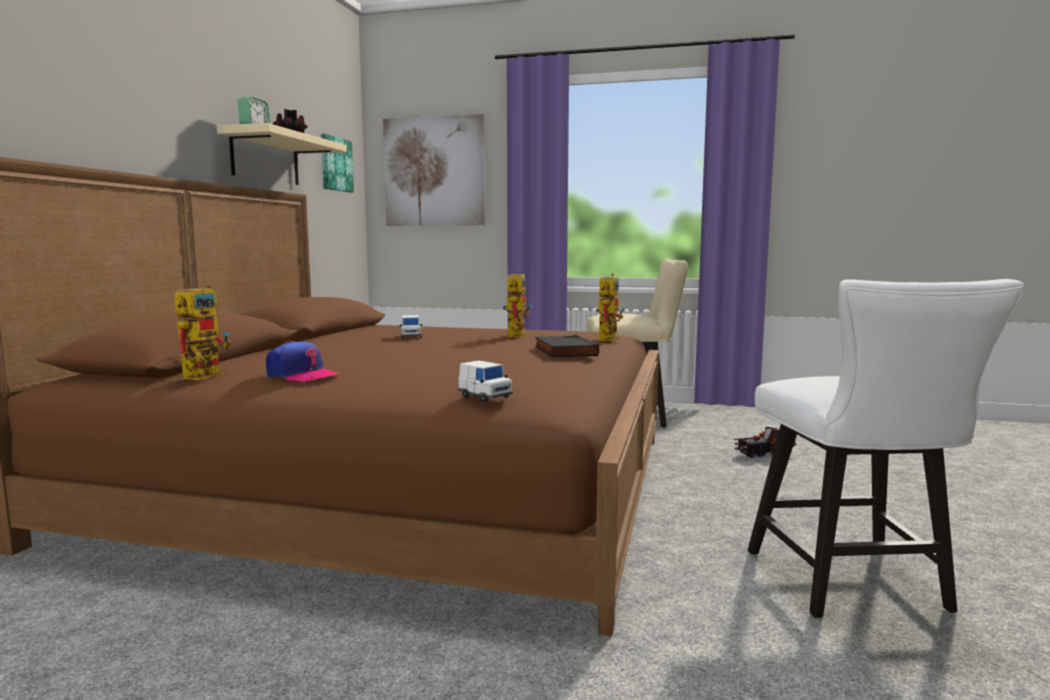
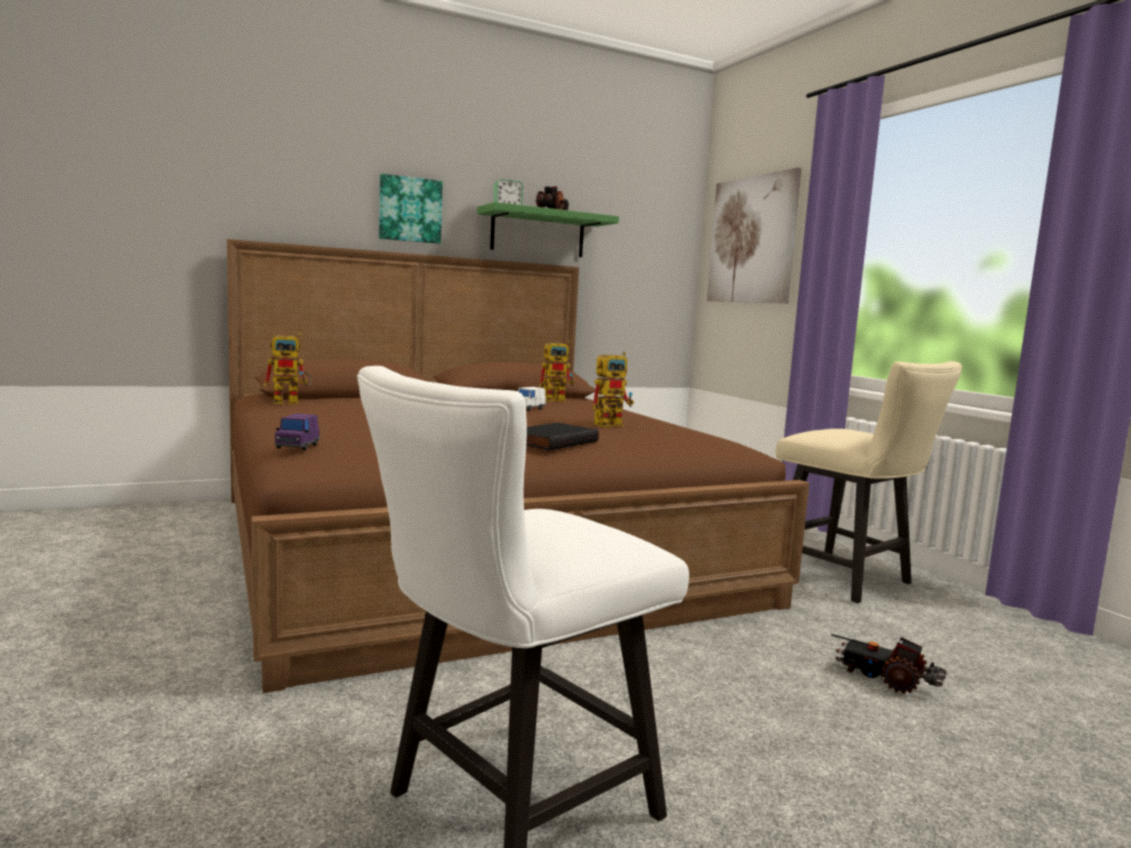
camera: 50 degrees right, 0 degrees up
beige shelf [217,123,347,185] -> green shelf [477,202,619,257]
cap [266,341,339,381] -> none
picture [321,134,354,193] -> picture moved to [379,174,443,244]
white toy car [458,360,513,402] -> purple toy car [274,414,320,451]
toy robot [596,273,625,341] -> toy robot moved to [538,341,575,402]

